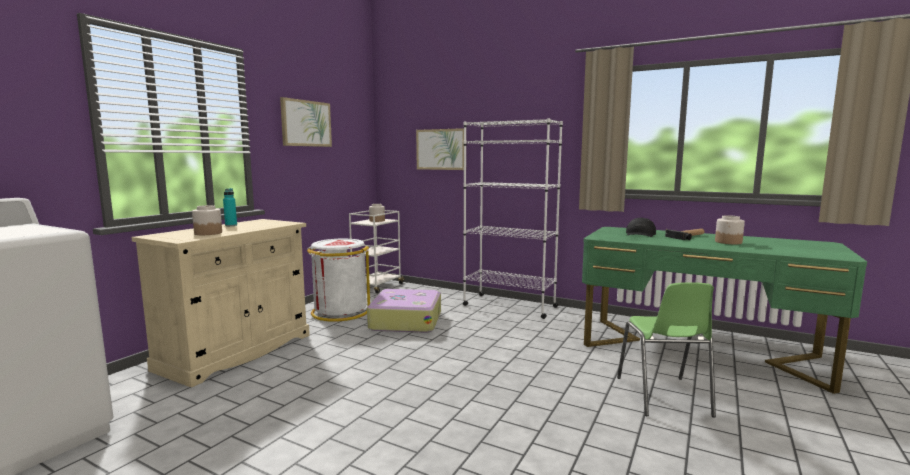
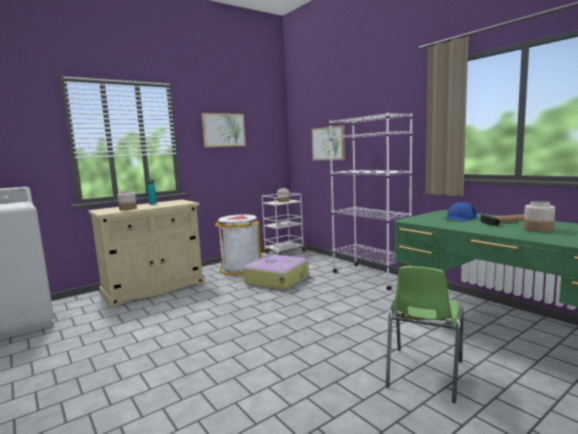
camera: 25 degrees right, 0 degrees up
black cap [626,217,656,237] -> blue cap [442,202,477,221]

